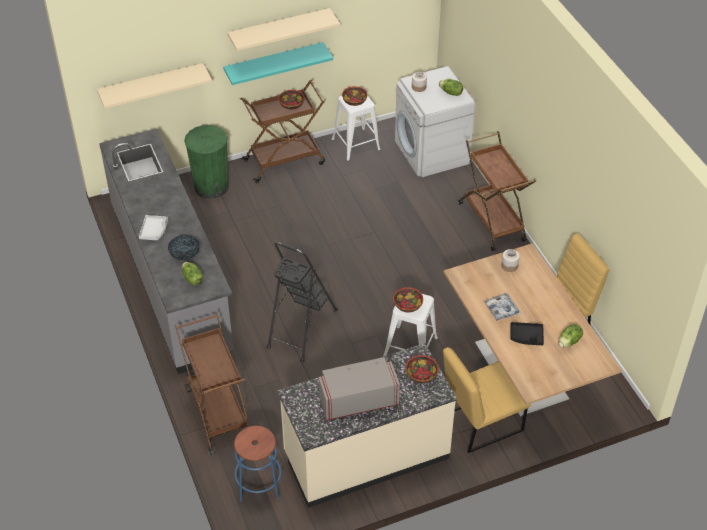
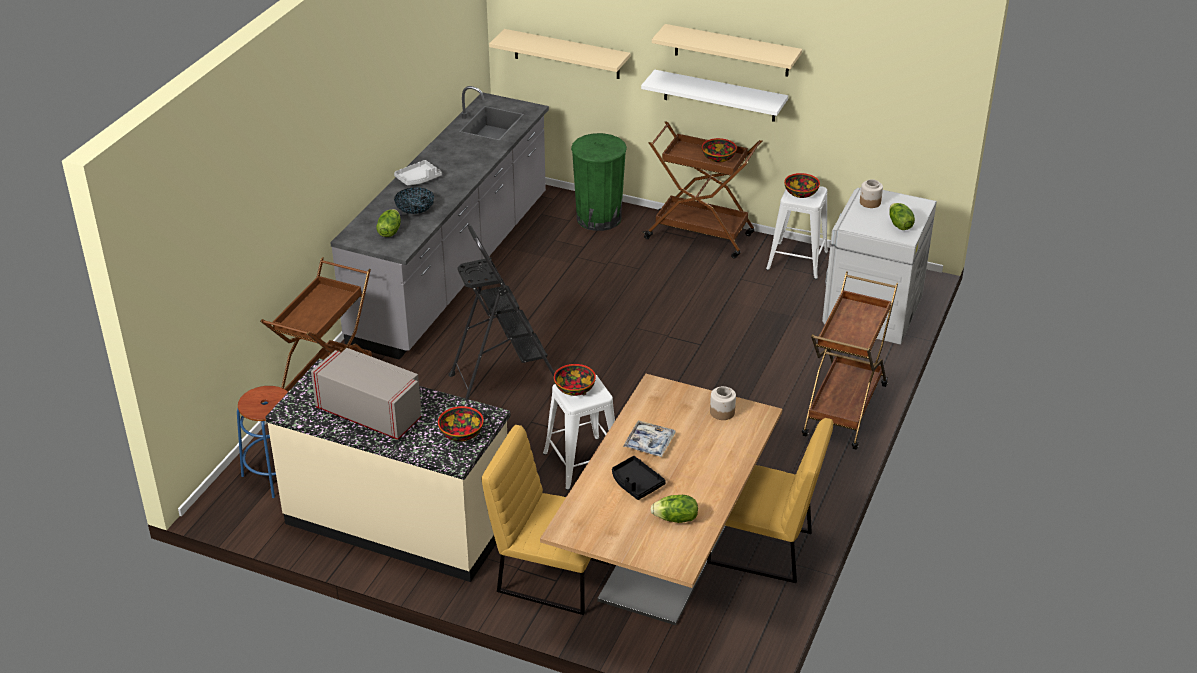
camera: 45 degrees right, 10 degrees down
turquoise shelf [223,42,333,85] -> white shelf [641,70,788,122]

